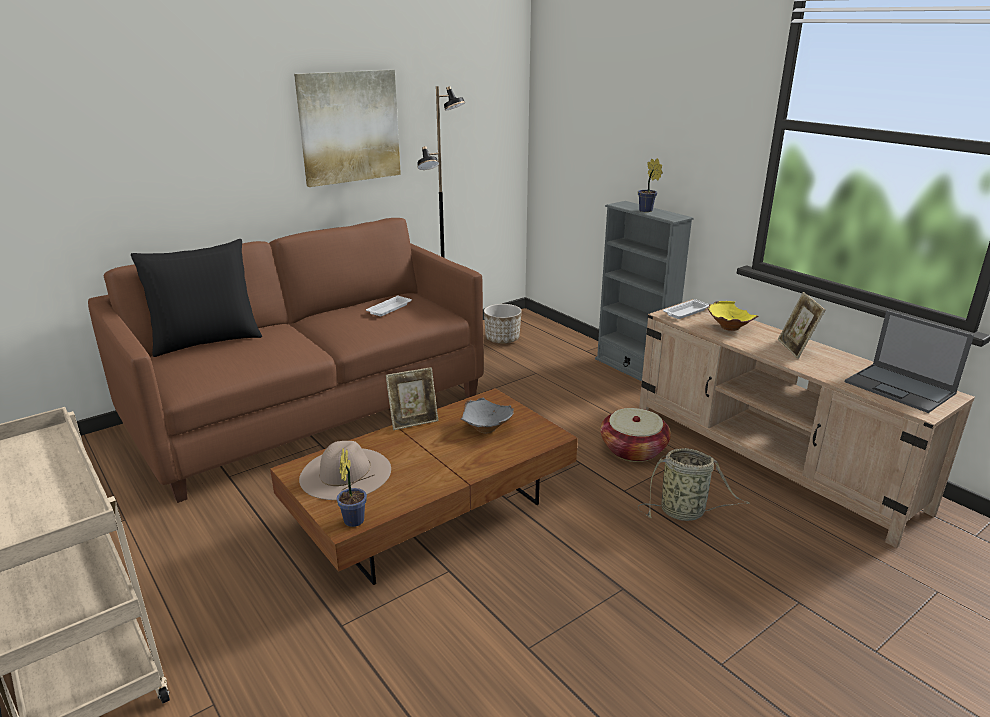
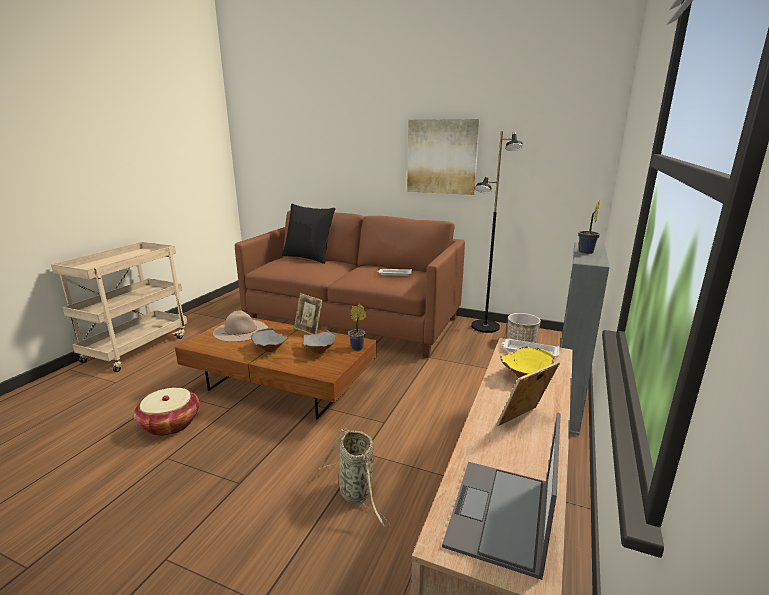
camera: 60 degrees right, 5 degrees down
potted plant [336,449,367,527] -> potted plant moved to [349,304,367,350]
basket [600,408,671,462] -> basket moved to [134,388,199,436]
none -> grey bowl [250,328,289,352]

